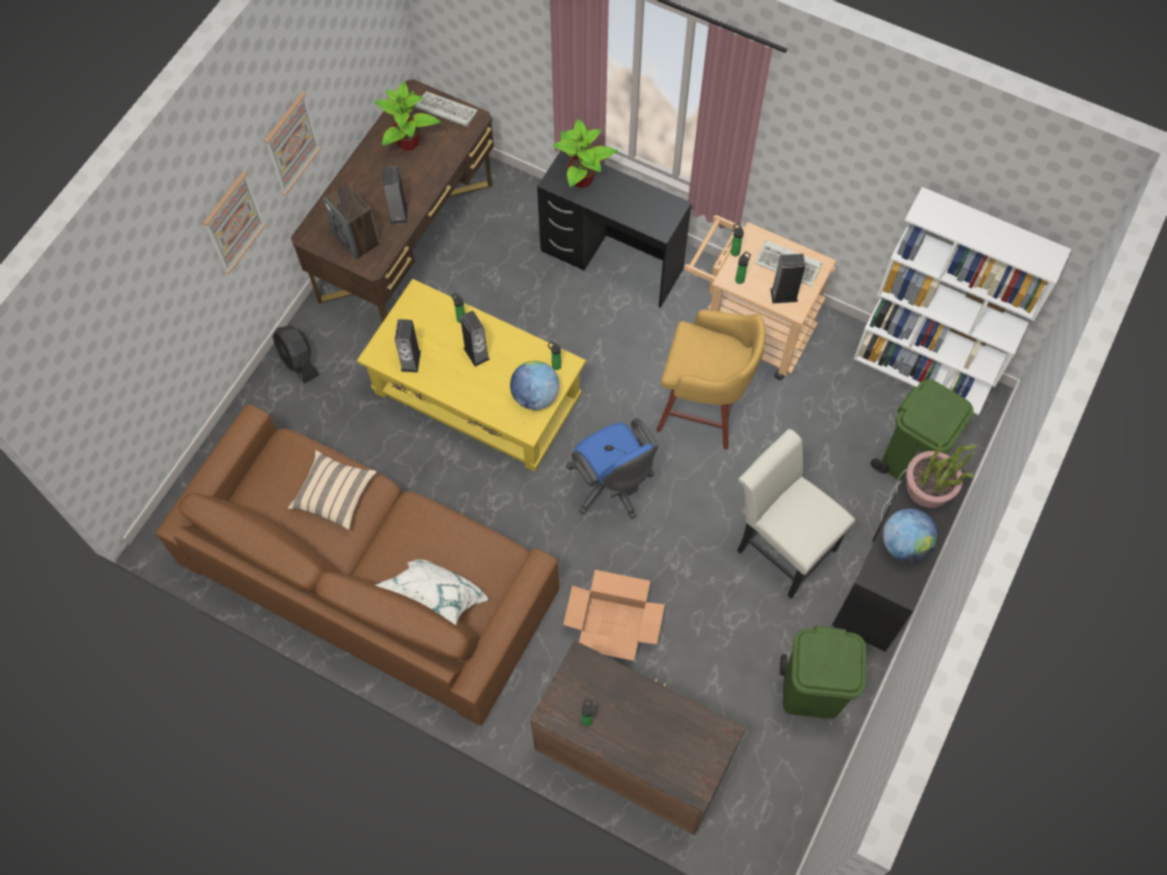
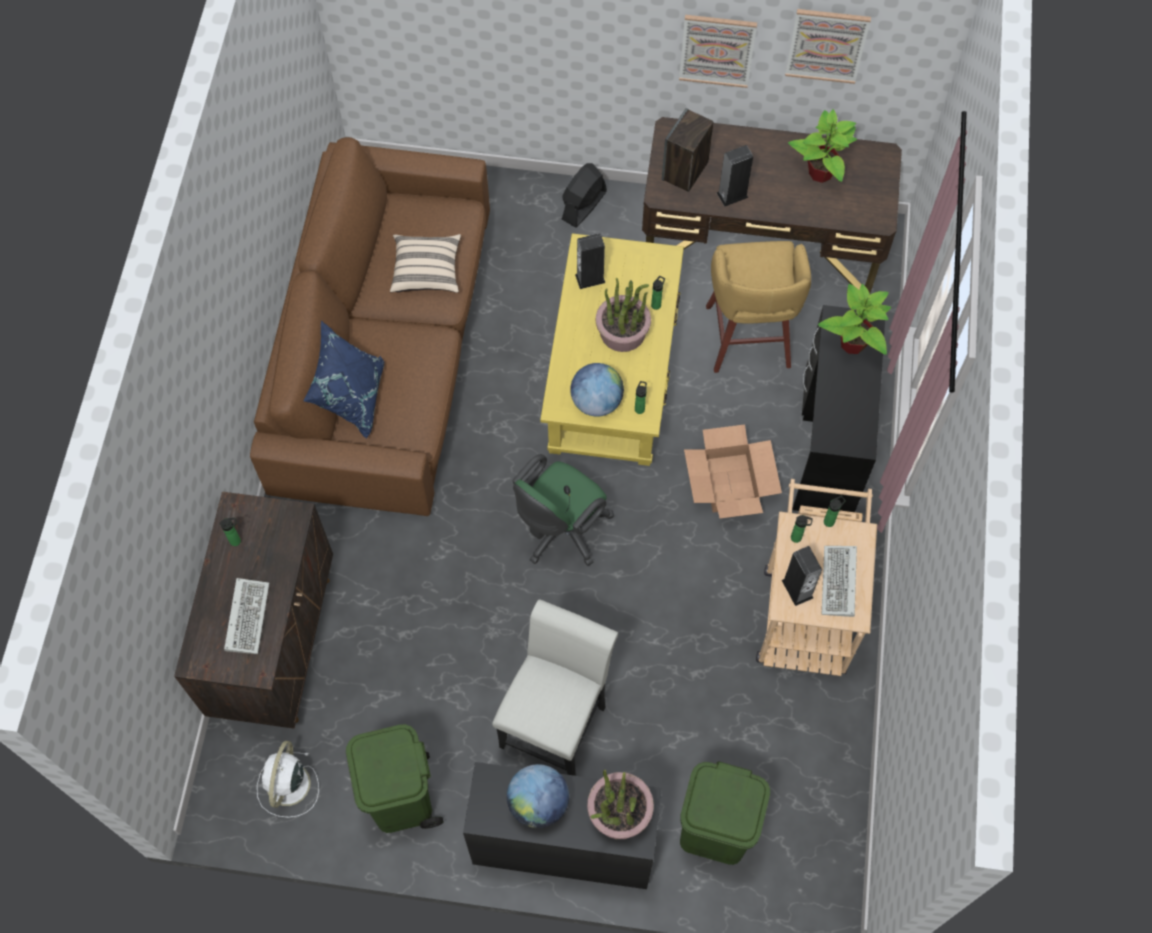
camera: 70 degrees right, 0 degrees up
picture [203,171,266,274] -> picture moved to [785,9,871,84]
white pillow [376,559,488,625] -> blue pillow [304,320,384,439]
keyboard [415,91,478,127] -> keyboard moved to [224,578,269,654]
speaker [460,311,490,367] -> potted plant [596,277,651,352]
cardboard box [563,570,665,661] -> cardboard box moved to [684,424,782,518]
blue office chair [566,418,659,519] -> green office chair [513,454,614,566]
yellow stool [656,310,766,450] -> yellow stool moved to [706,241,811,373]
white bookcase [853,187,1072,415] -> none
none -> white fan [257,741,319,818]

